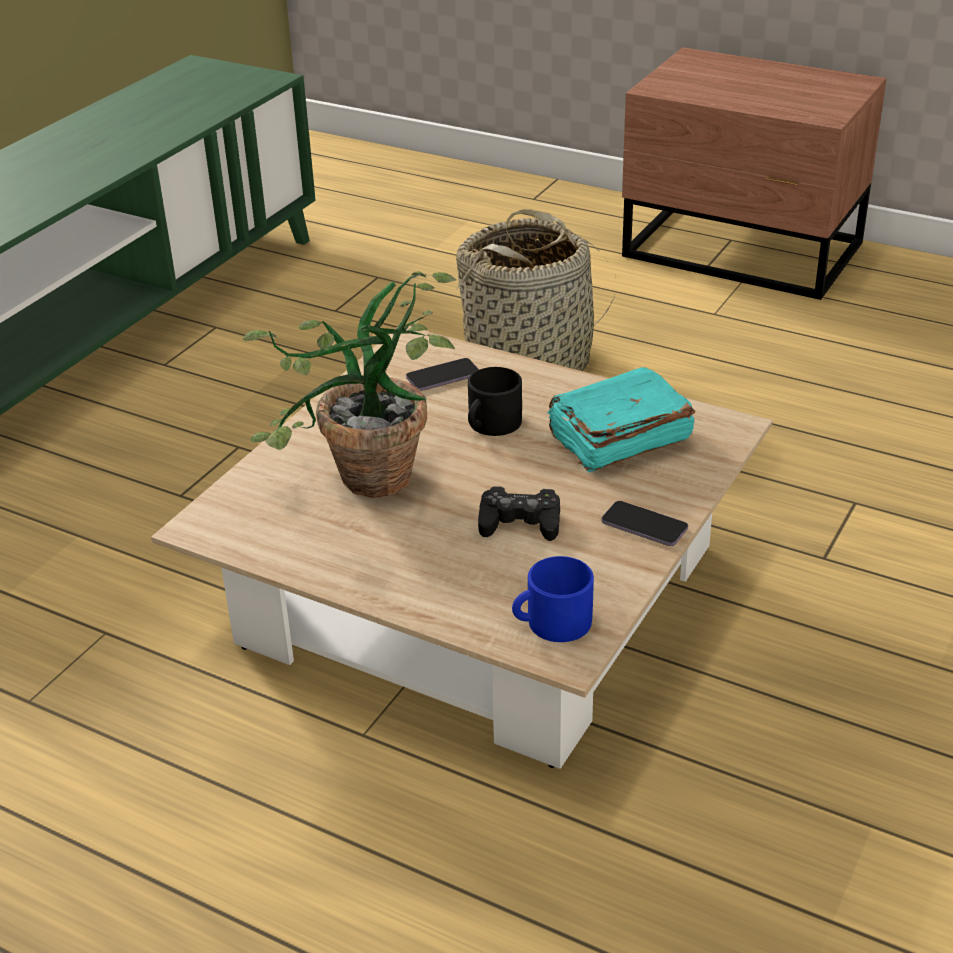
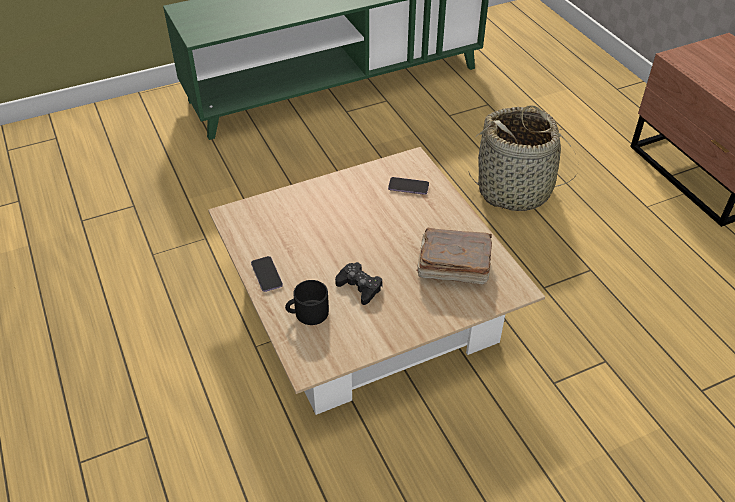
camera: 35 degrees right, 10 degrees up
potted plant [243,271,456,498] -> none
black mug [468,367,522,436] -> black mug moved to [285,280,329,325]
blue mug [512,556,594,642] -> none
turquoise book [547,367,695,472] -> brown book [417,228,492,285]
phone [601,501,688,546] -> phone moved to [251,256,283,292]

